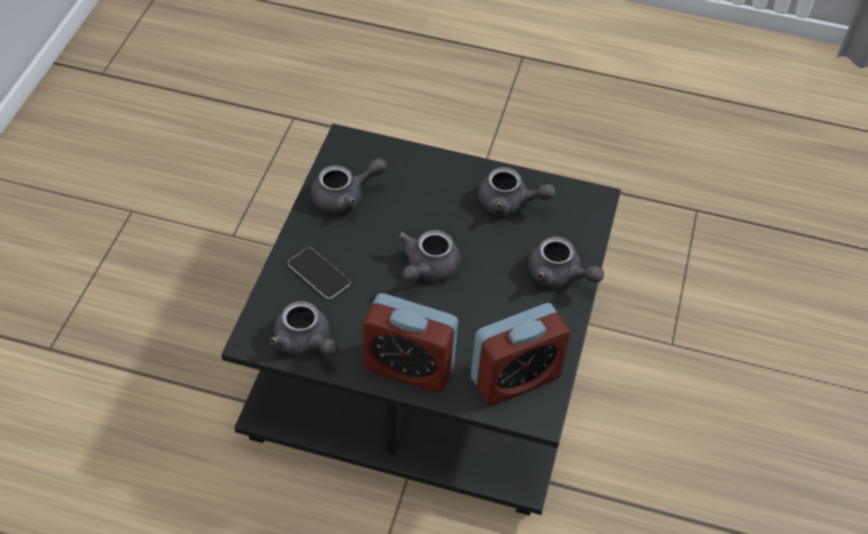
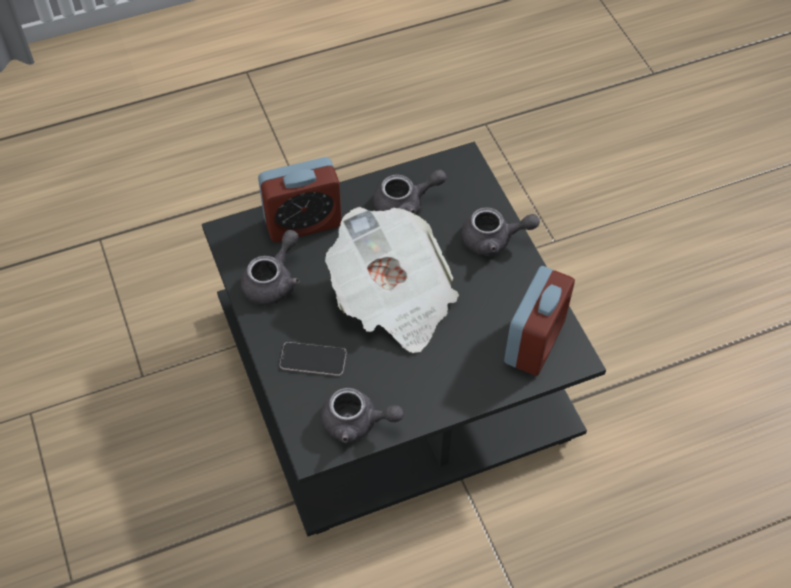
camera: 35 degrees left, 5 degrees up
alarm clock [363,293,458,393] -> alarm clock moved to [258,157,342,242]
grey teapot [398,230,461,282] -> newspaper [325,207,459,353]

